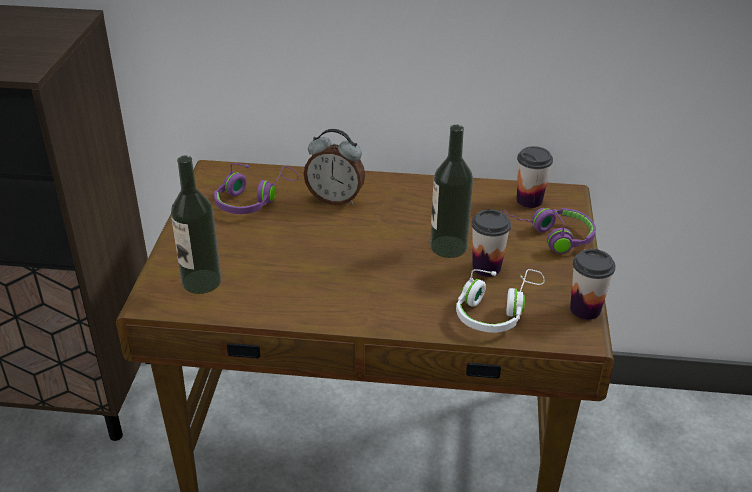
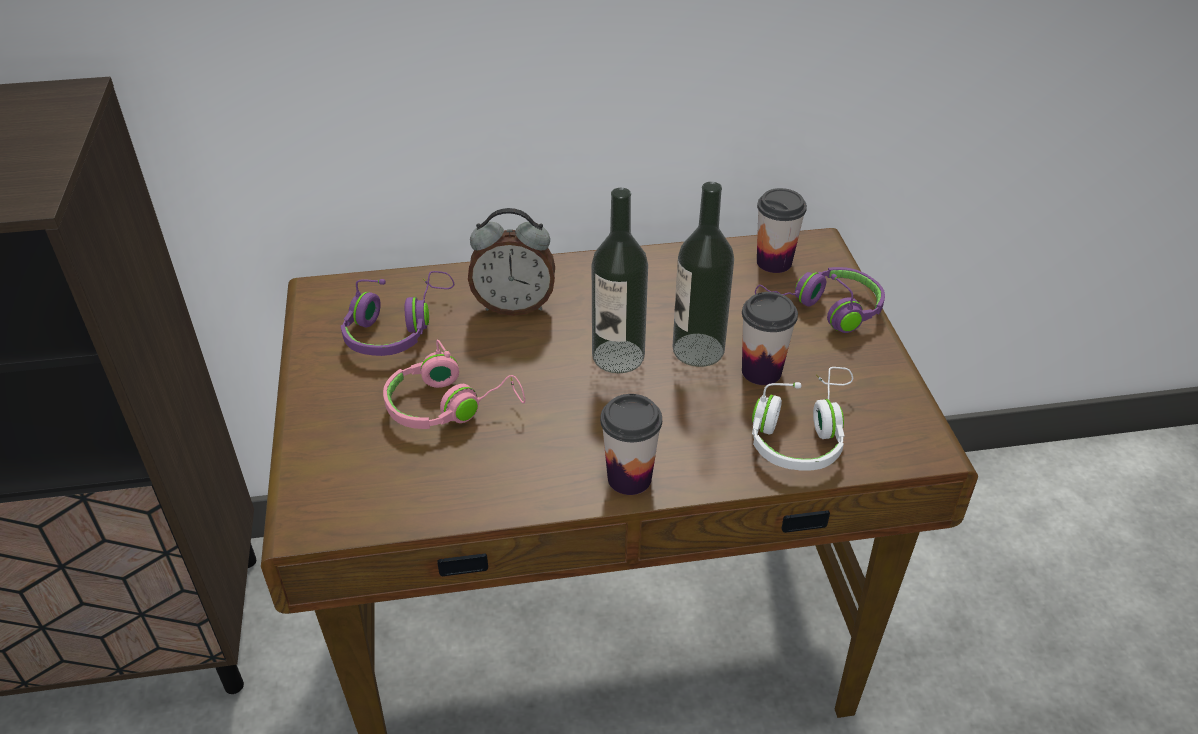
camera: 15 degrees left, 5 degrees up
bottle [171,156,221,294] -> bottle moved to [592,188,648,373]
cup [570,249,616,320] -> cup moved to [600,394,662,495]
none -> pink headphones [383,339,525,429]

